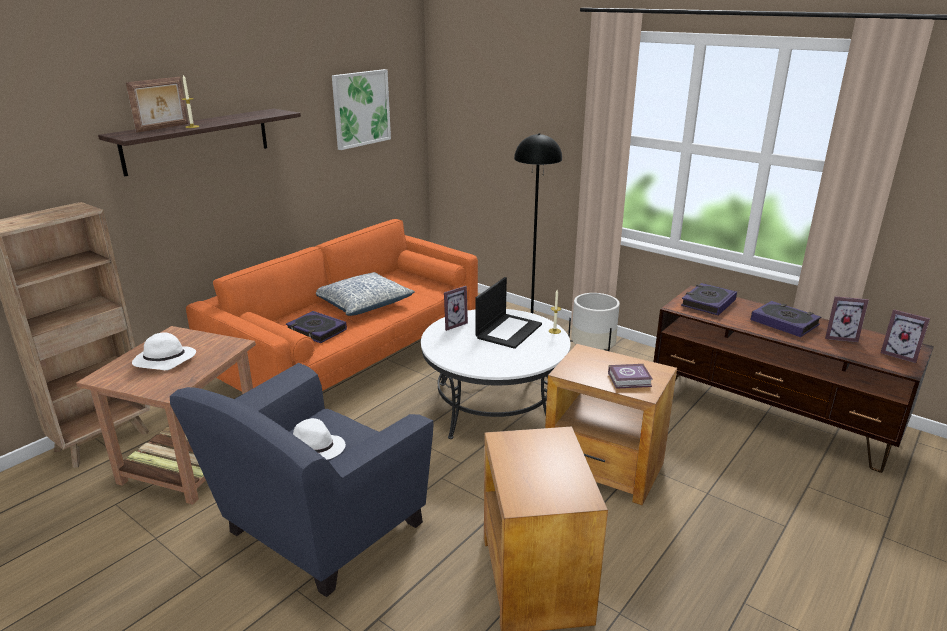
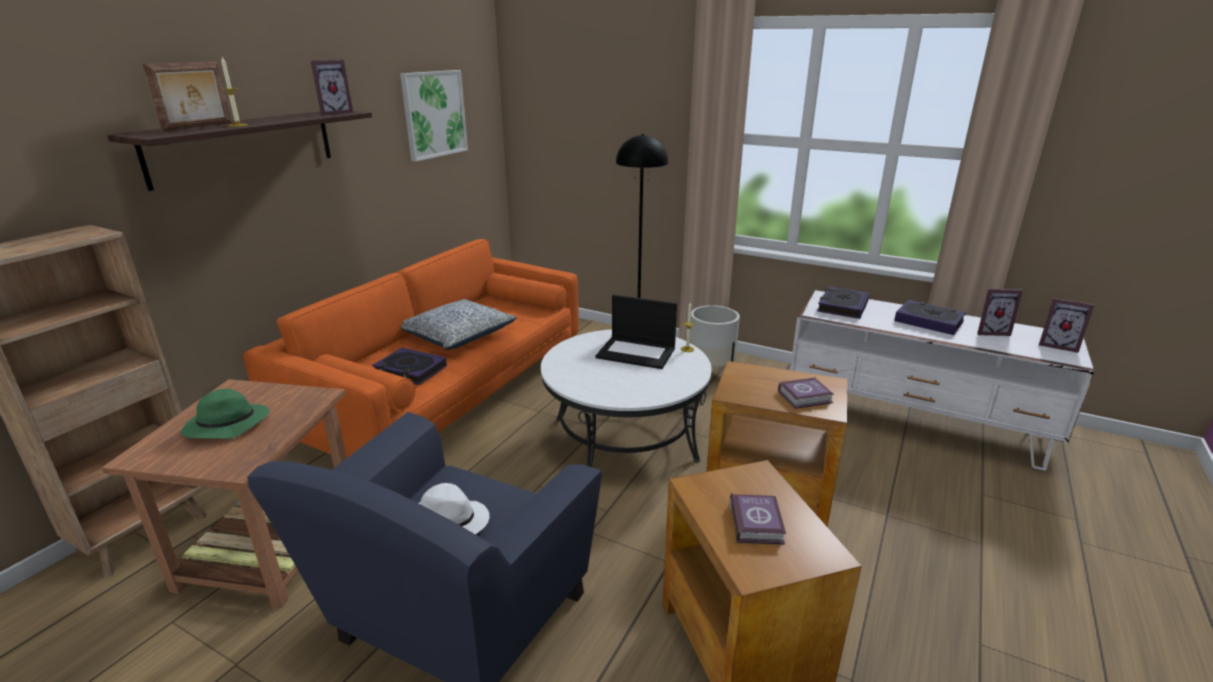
camera: 10 degrees left, 0 degrees up
white hat [132,332,196,370] -> green hat [181,389,270,439]
picture frame [444,286,468,331] -> picture frame moved to [311,60,353,116]
laptop [476,277,542,349] -> laptop turned 90 degrees clockwise [595,295,677,369]
brown tv stand [654,286,934,473] -> white tv stand [790,290,1094,471]
none -> book [730,493,786,545]

